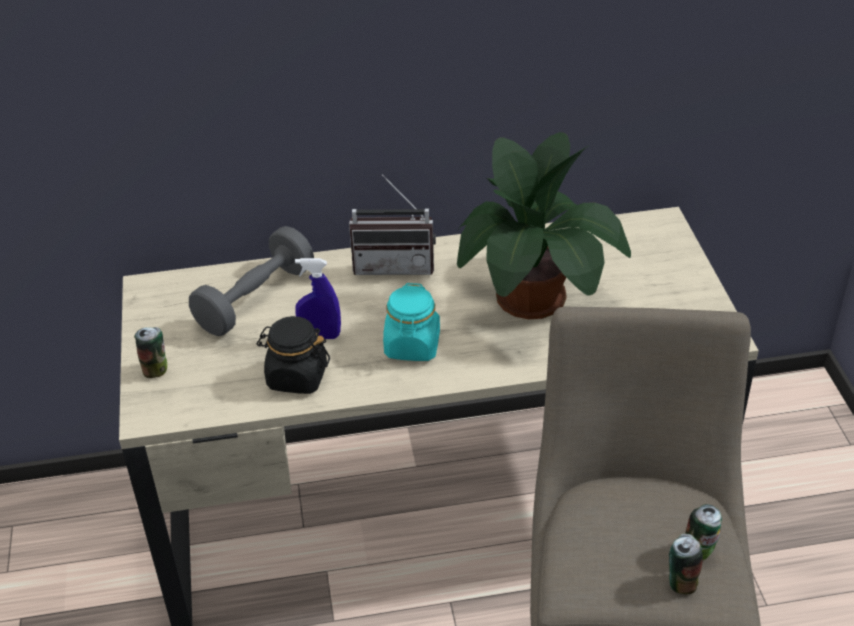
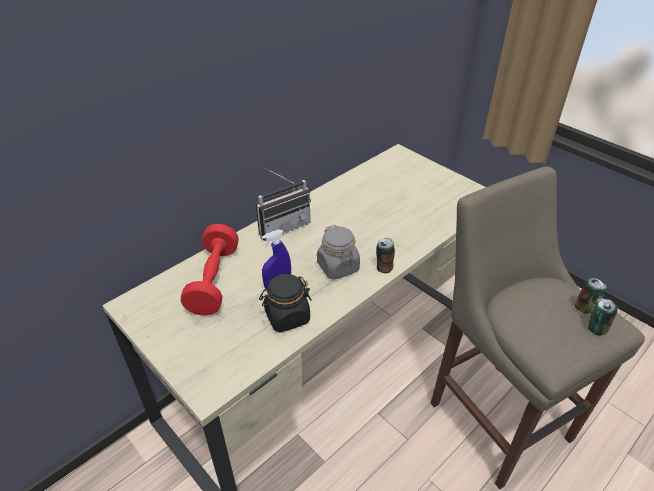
camera: 35 degrees left, 0 degrees up
can [134,327,167,378] -> can moved to [376,238,395,273]
grey dumbbell [189,226,314,336] -> red dumbbell [181,224,239,316]
turquoise jar [383,283,440,361] -> grey jar [317,225,360,280]
potted plant [457,132,631,319] -> none

